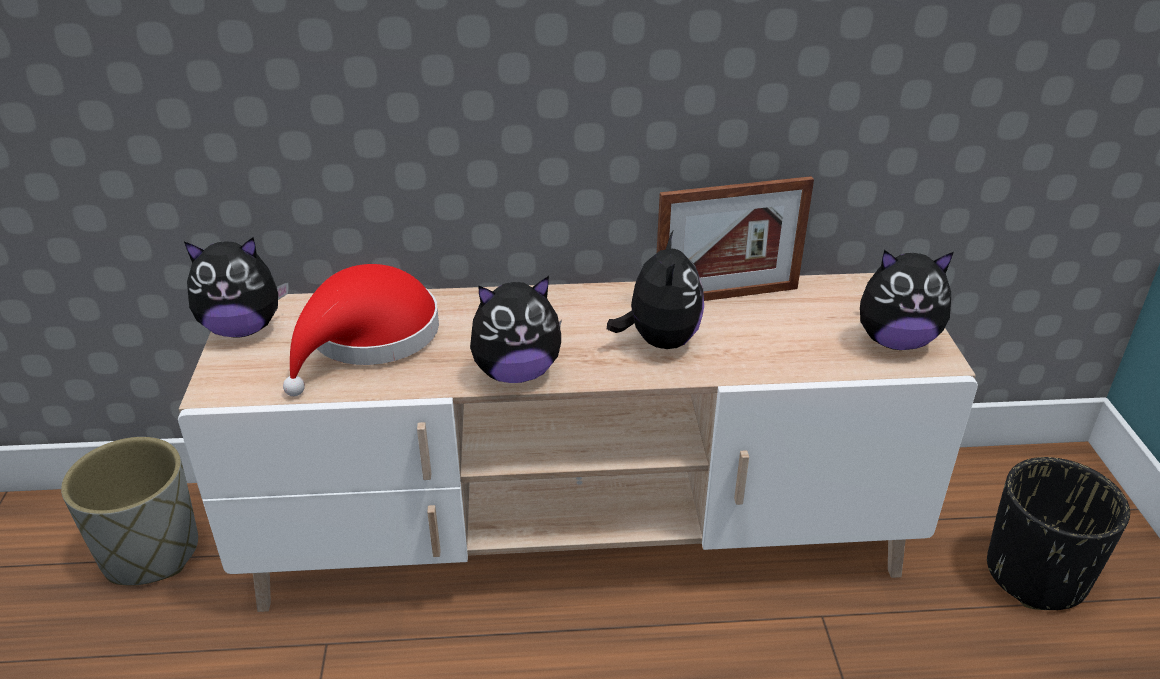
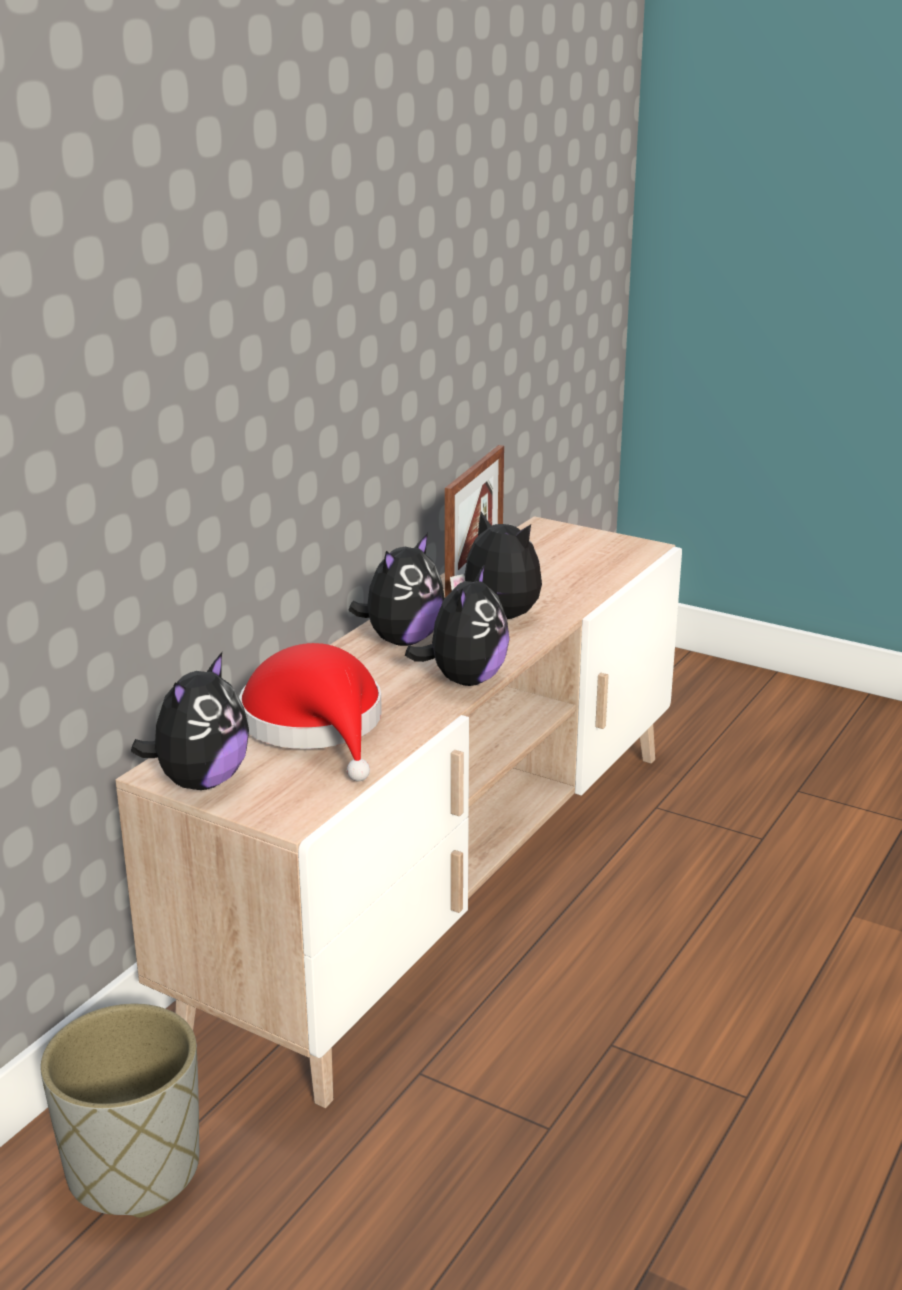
camera: 55 degrees left, 10 degrees down
plush toy [860,250,954,350] -> plush toy moved to [349,533,445,646]
black planter [987,457,1130,610] -> none

